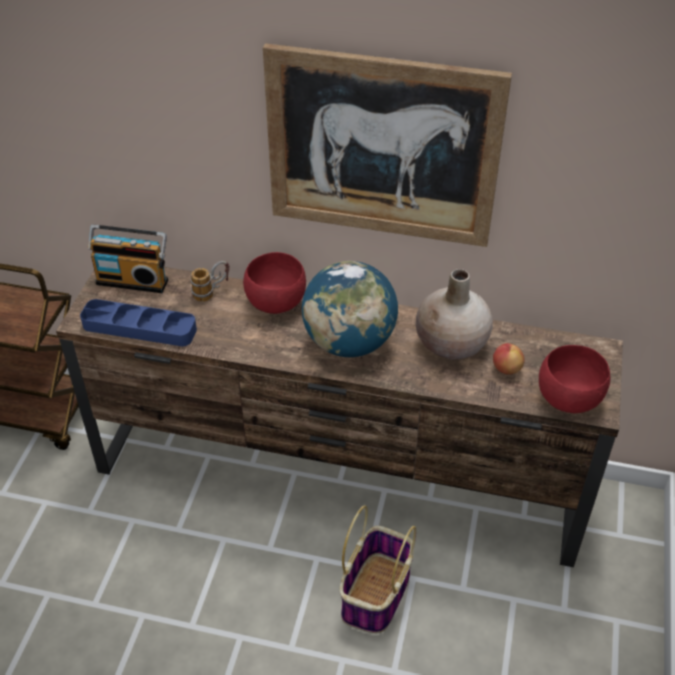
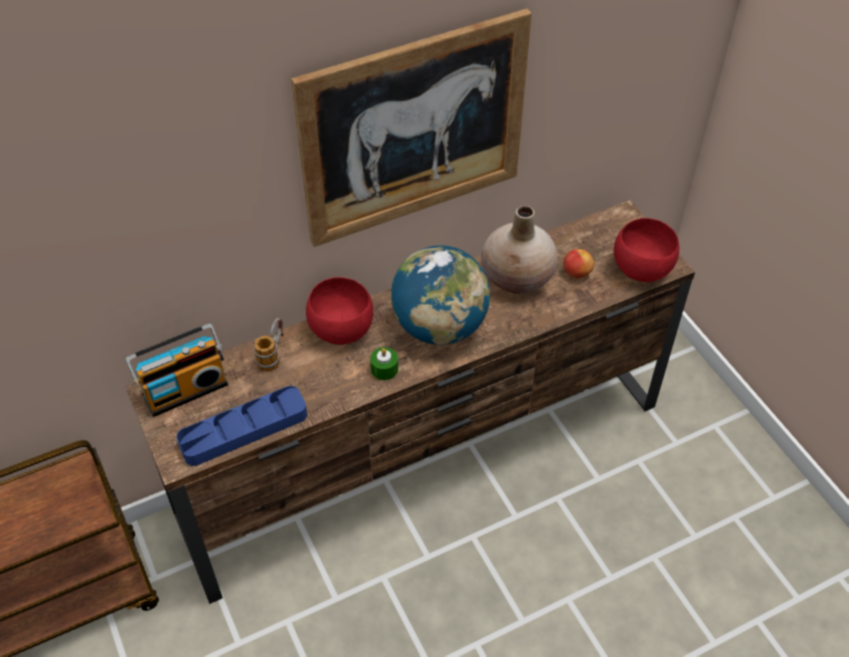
camera: 40 degrees left, 5 degrees up
basket [340,505,416,633] -> none
none -> green candle [370,347,398,380]

